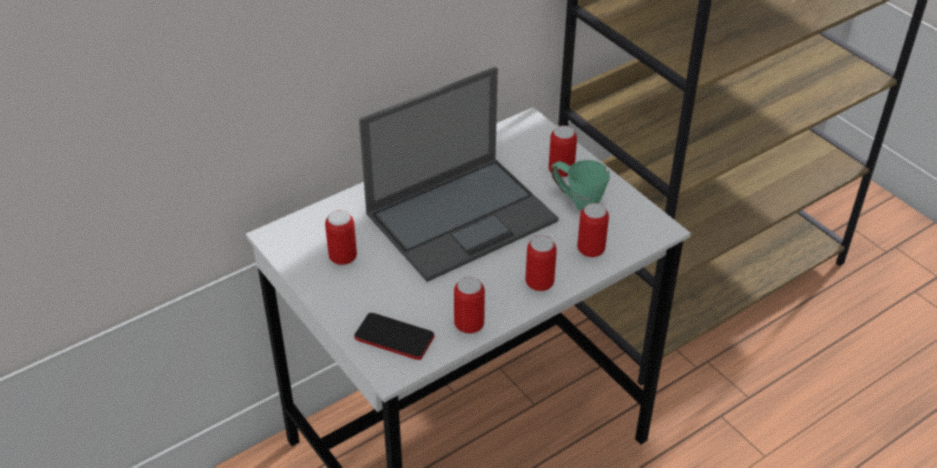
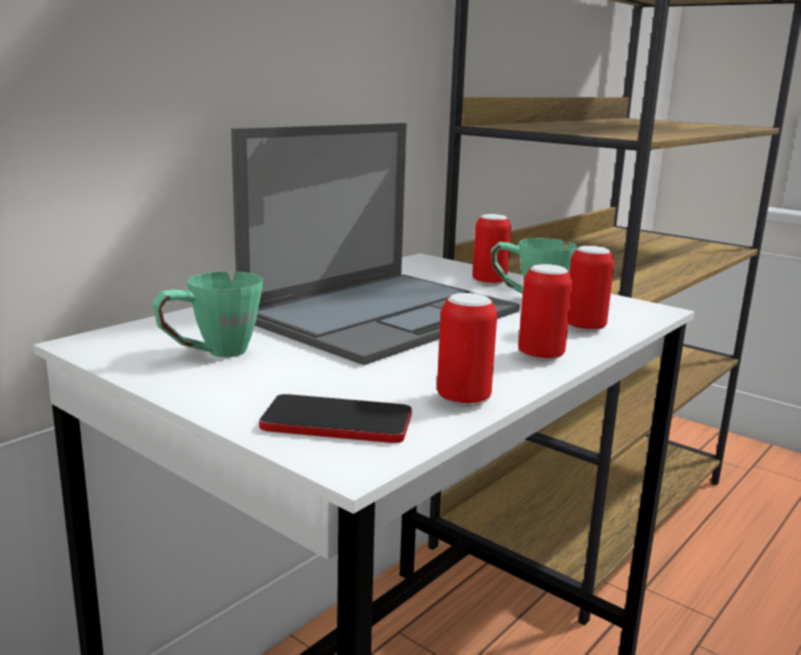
camera: 15 degrees left, 25 degrees down
can [325,210,357,265] -> green mug [152,271,263,357]

